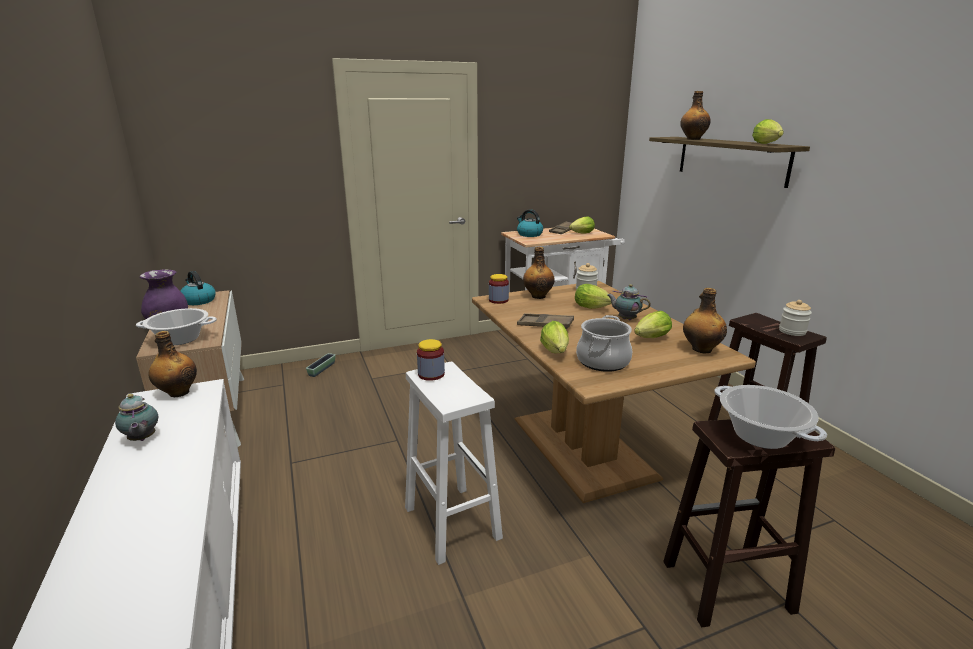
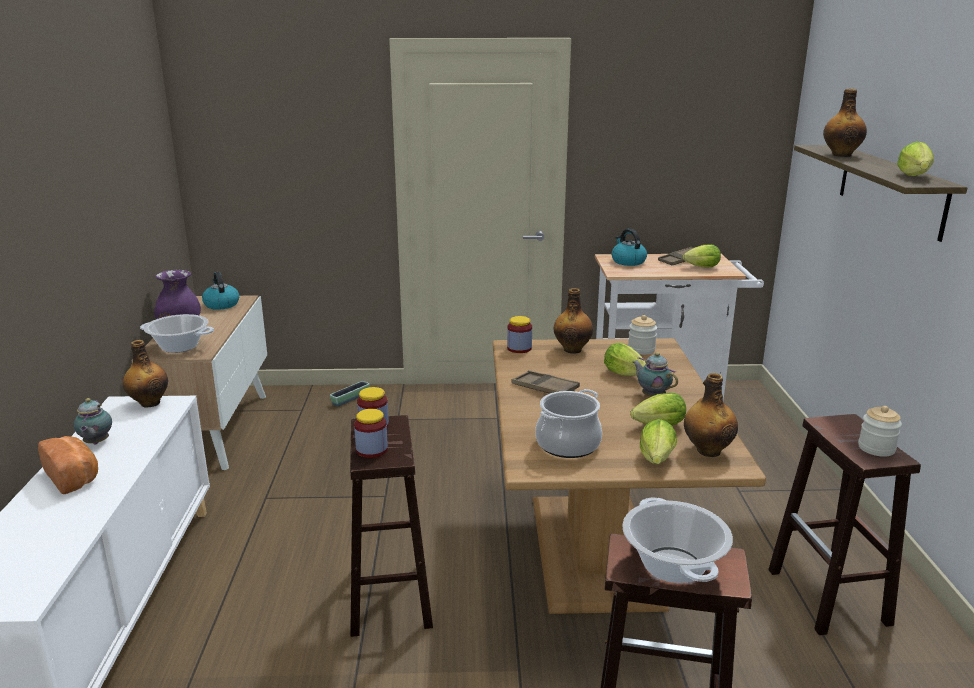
camera: 20 degrees right, 0 degrees up
white stool [405,362,503,565] -> brown stool [350,415,433,637]
lettuce [540,321,569,353] -> lettuce moved to [640,419,677,464]
none -> bread [38,436,98,494]
none -> jar [354,409,388,458]

